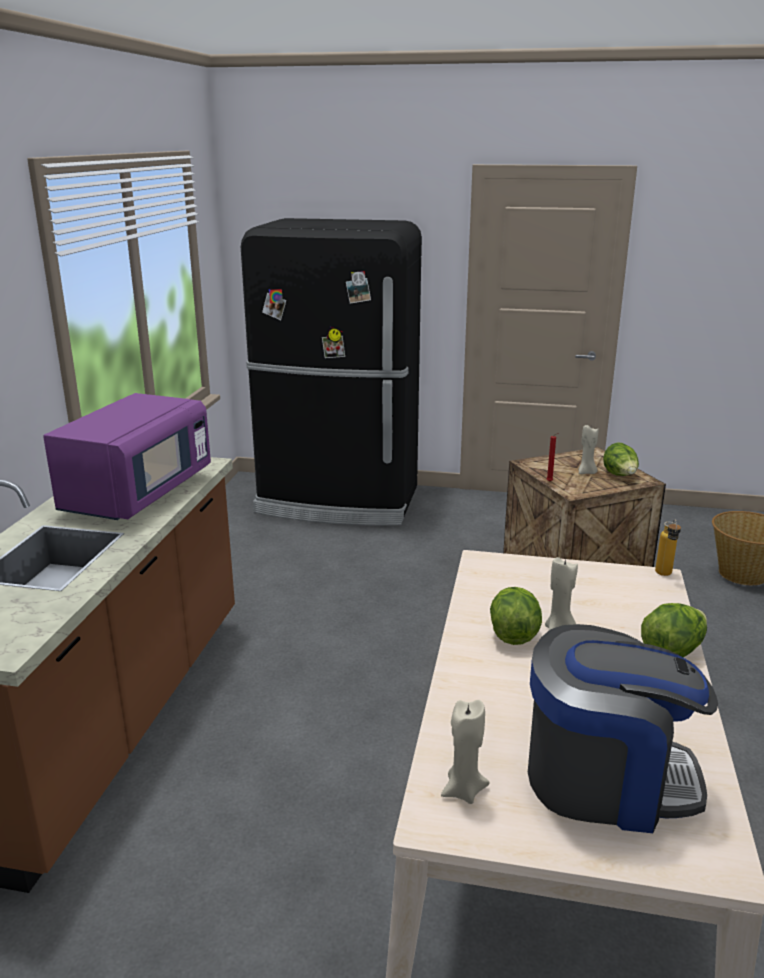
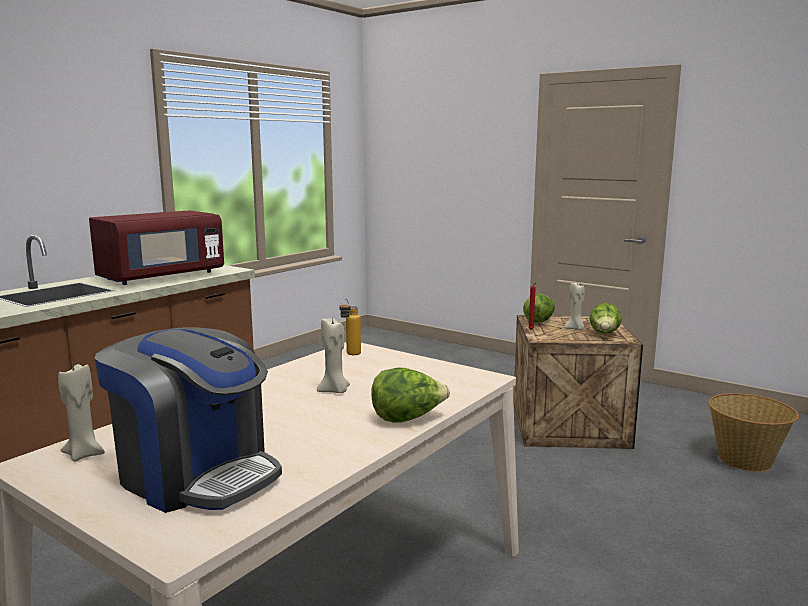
camera: 25 degrees right, 10 degrees down
purple microwave [43,393,211,520] -> red microwave [89,210,224,285]
black fridge [241,218,422,526] -> none
lettuce [490,587,542,645] -> lettuce moved to [523,294,555,323]
bottle [655,519,681,576] -> bottle moved to [339,299,361,355]

